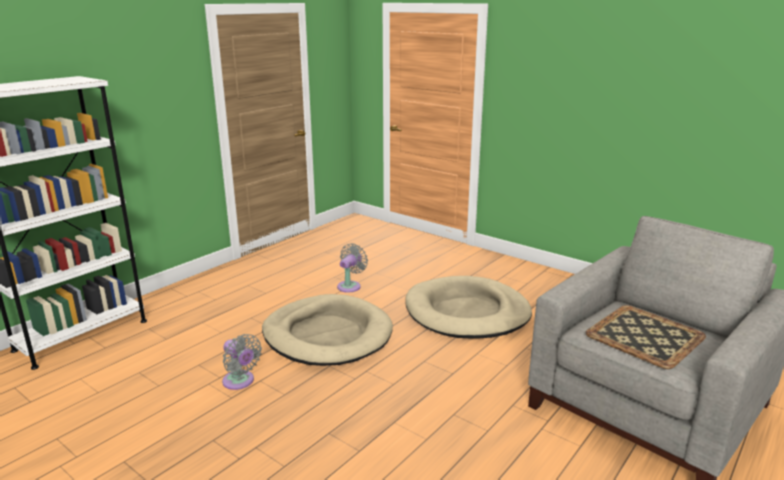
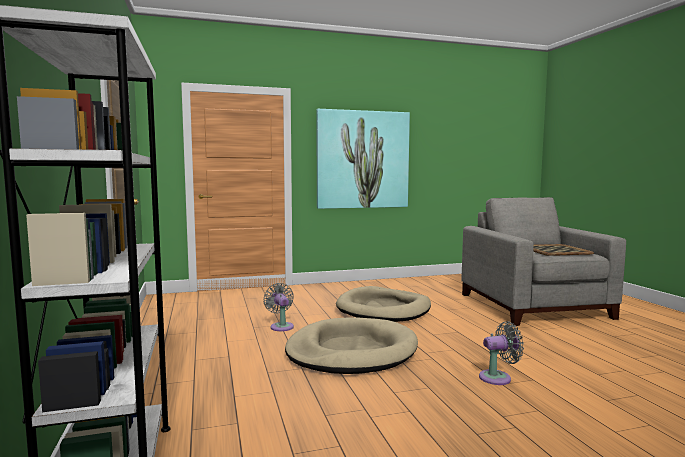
camera: 55 degrees left, 15 degrees down
grey fan [222,334,262,390] -> grey fan moved to [479,321,524,385]
none -> picture [316,109,410,209]

